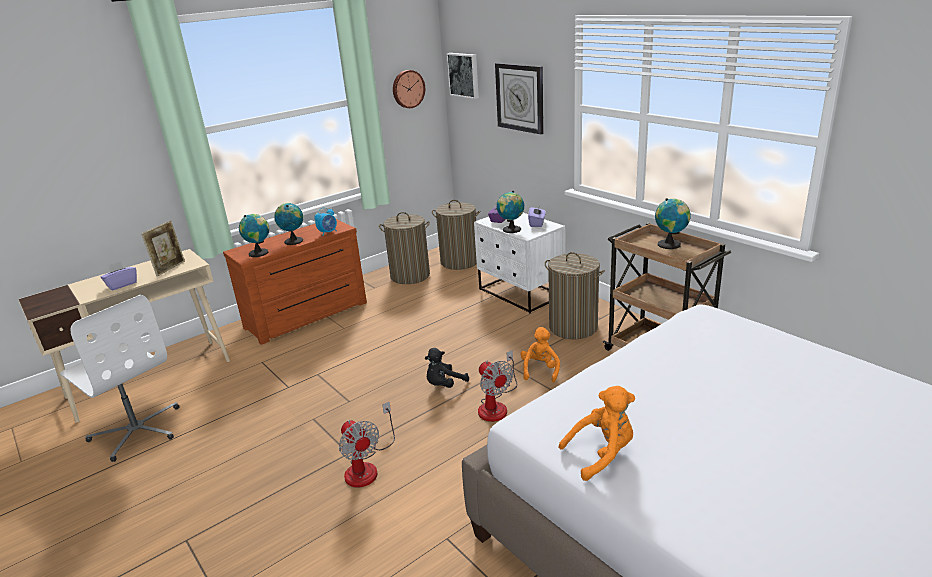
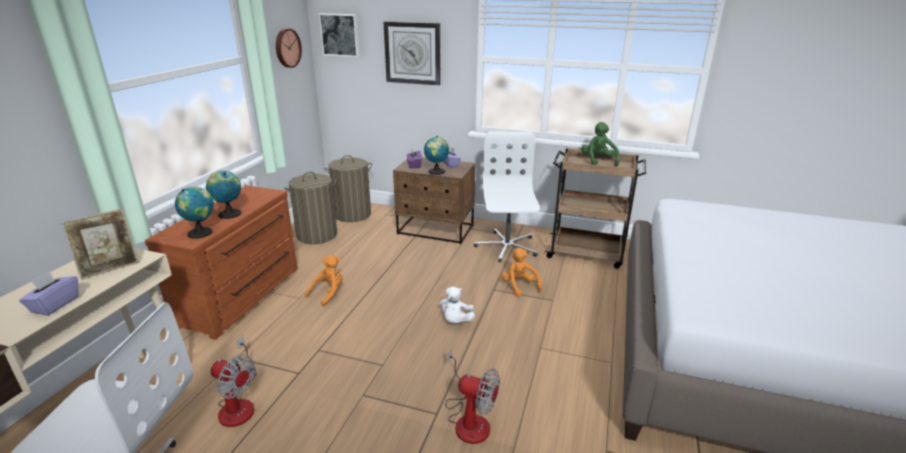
camera: 35 degrees left, 0 degrees up
picture frame [141,221,185,276] -> picture frame turned 60 degrees clockwise [61,208,139,280]
alarm clock [314,208,337,236] -> none
black plush toy [425,348,469,388] -> white plush toy [439,287,475,323]
white nightstand [474,213,565,313] -> brown nightstand [393,157,475,244]
fan [478,350,517,422] -> fan moved to [211,336,257,427]
laundry basket [545,252,605,339] -> white office chair [474,132,540,263]
orange plush toy [559,386,635,481] -> orange plush toy moved to [305,255,343,307]
globe [655,198,691,249] -> green plush toy [581,122,620,167]

